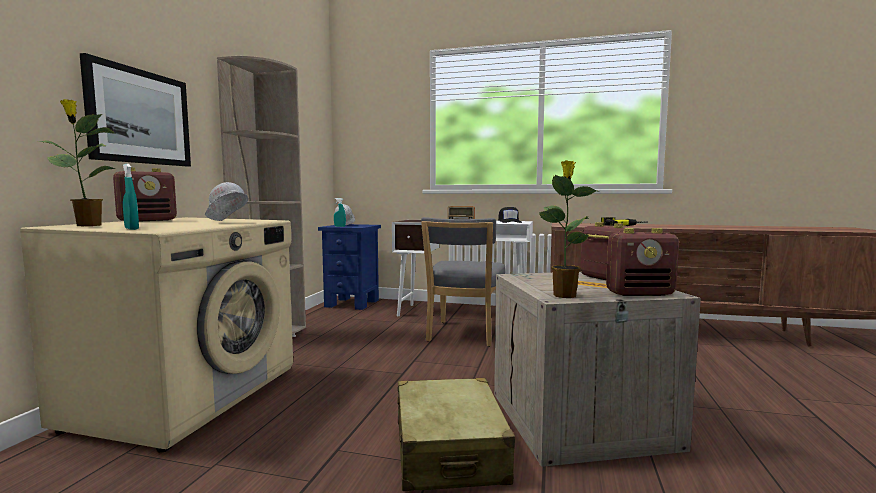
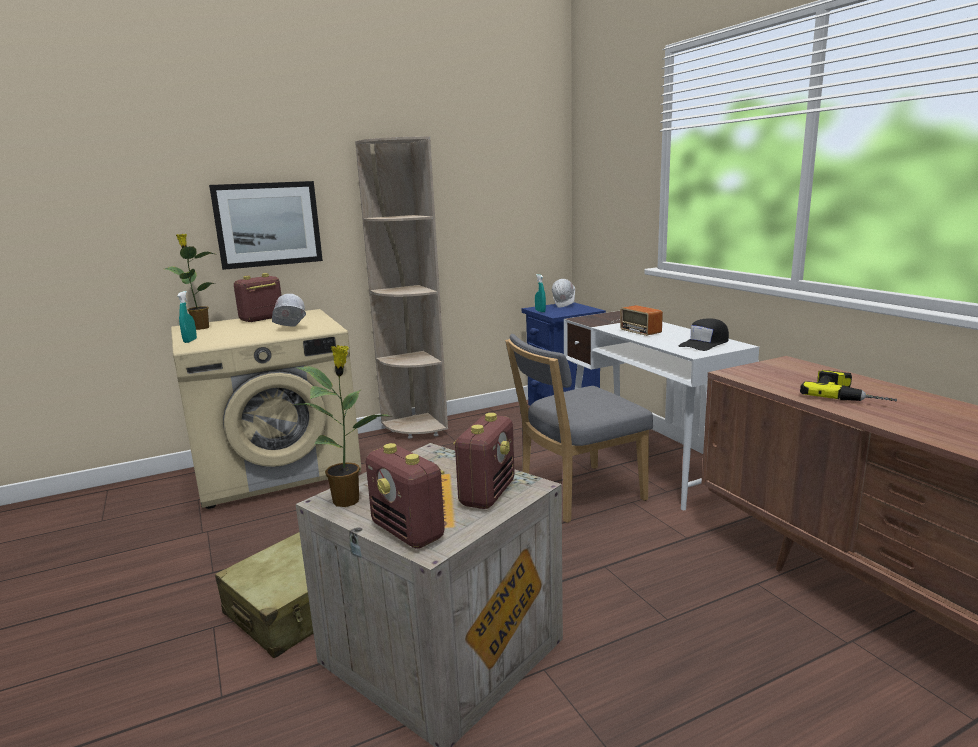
camera: 50 degrees right, 10 degrees up
radio [113,167,177,222] -> radio turned 135 degrees clockwise [234,273,282,322]

